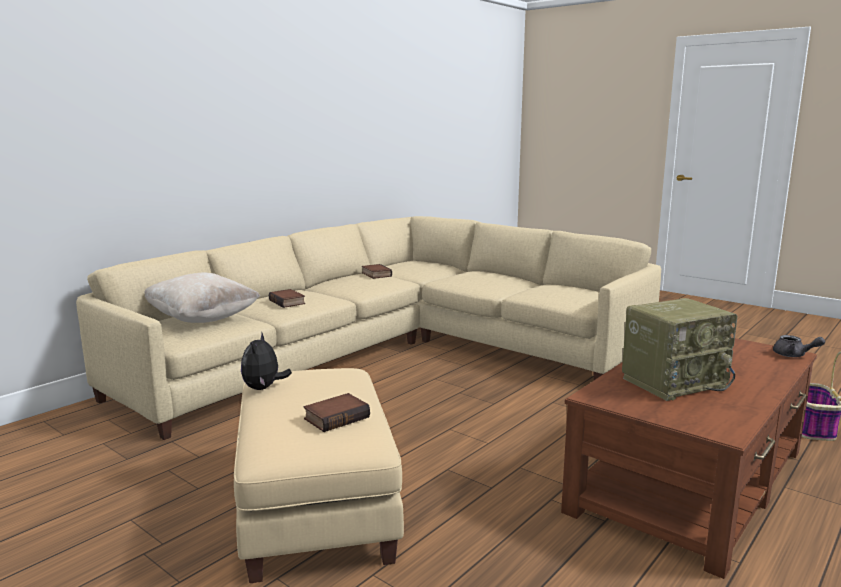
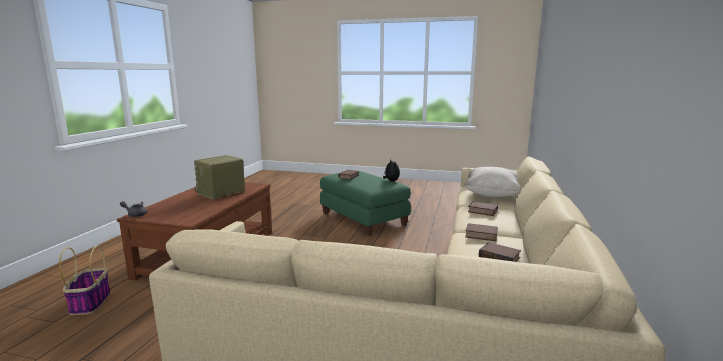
camera: 155 degrees right, 0 degrees up
beige ottoman [234,368,404,583] -> green ottoman [320,171,411,236]
none -> book [465,223,498,241]

